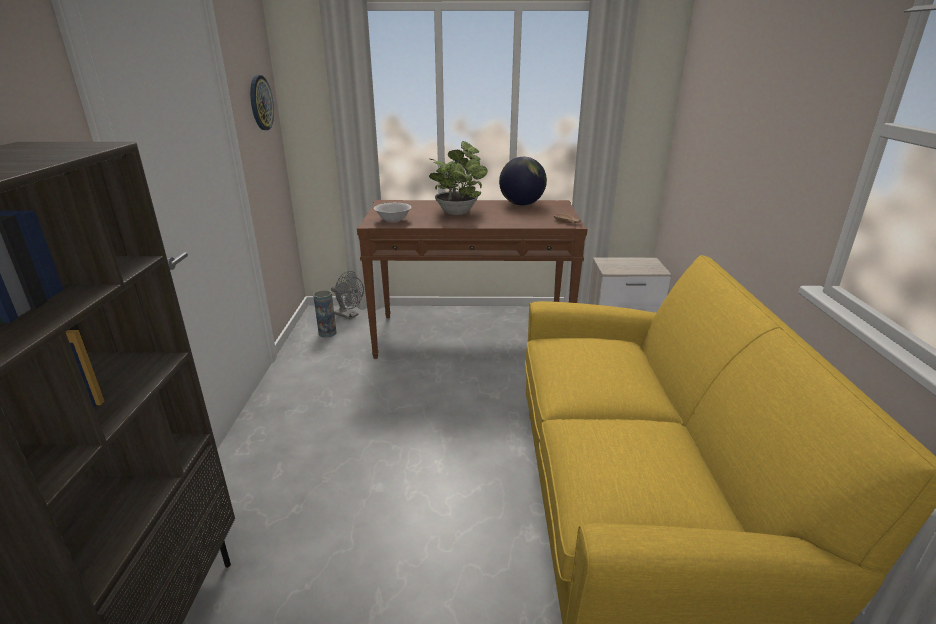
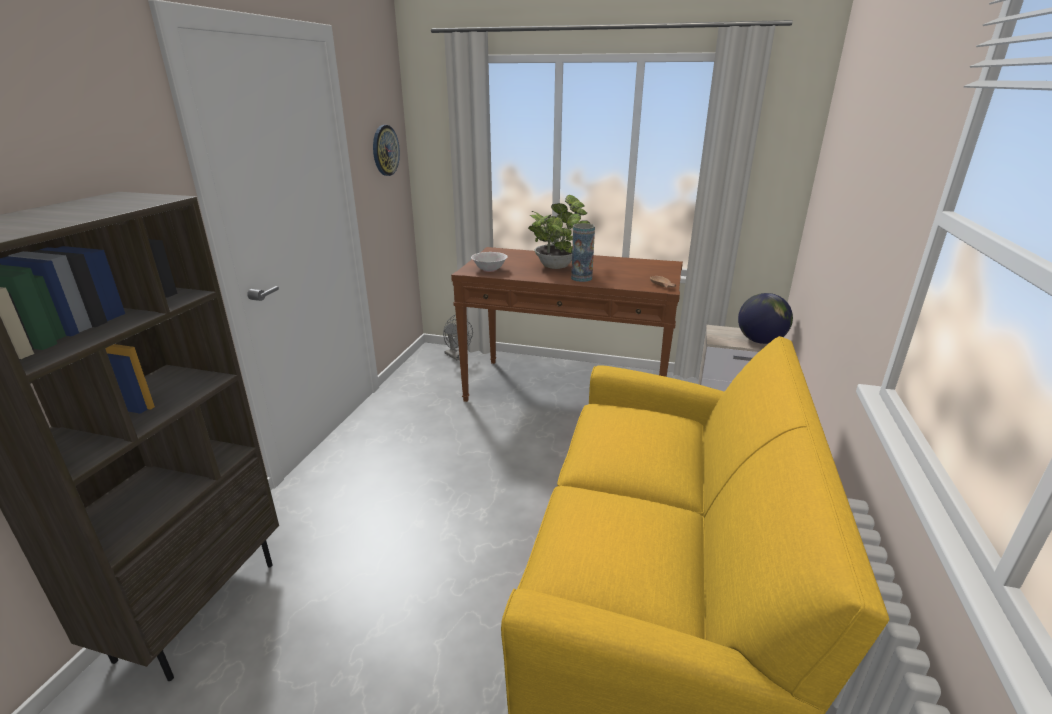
camera: 15 degrees right, 0 degrees up
vase [313,290,336,338] -> vase moved to [571,223,595,282]
globe [499,157,547,205] -> globe moved to [738,293,793,344]

